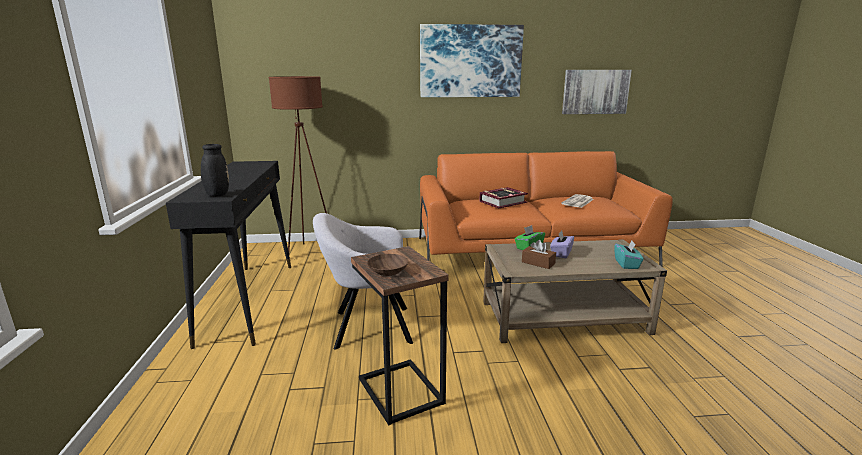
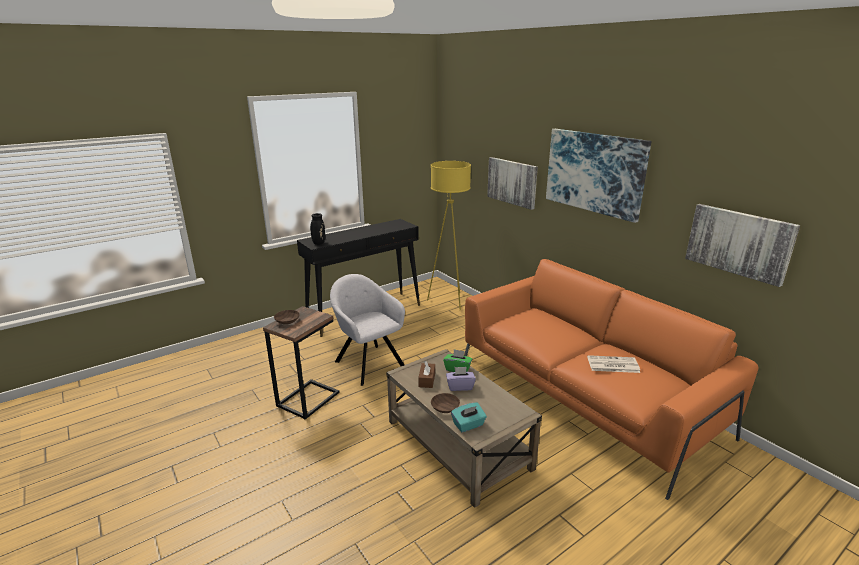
camera: 60 degrees right, 5 degrees up
brown floor lamp [269,76,327,252] -> yellow floor lamp [427,161,471,310]
book [479,187,528,208] -> none
none -> brown bowl [431,393,460,413]
none -> picture [487,157,538,210]

